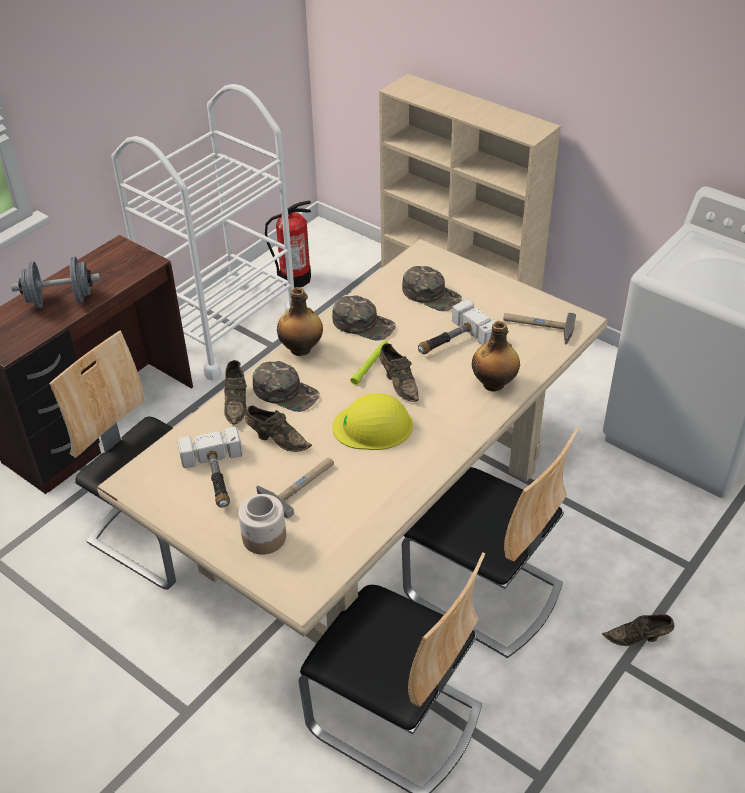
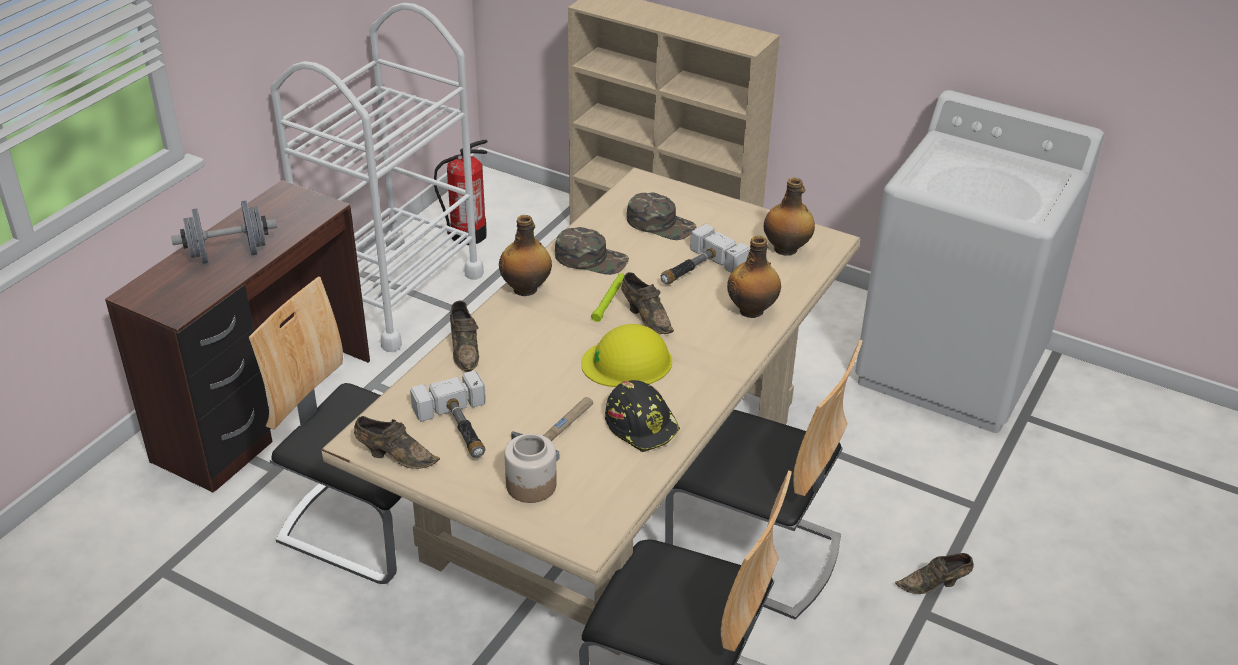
camera: 10 degrees left, 5 degrees down
brown shoe [245,405,312,452] -> brown shoe moved to [354,416,440,469]
green cap [253,361,320,412] -> none
hammer [503,312,576,345] -> bottle [764,177,815,256]
none -> black hard hat [605,380,680,452]

